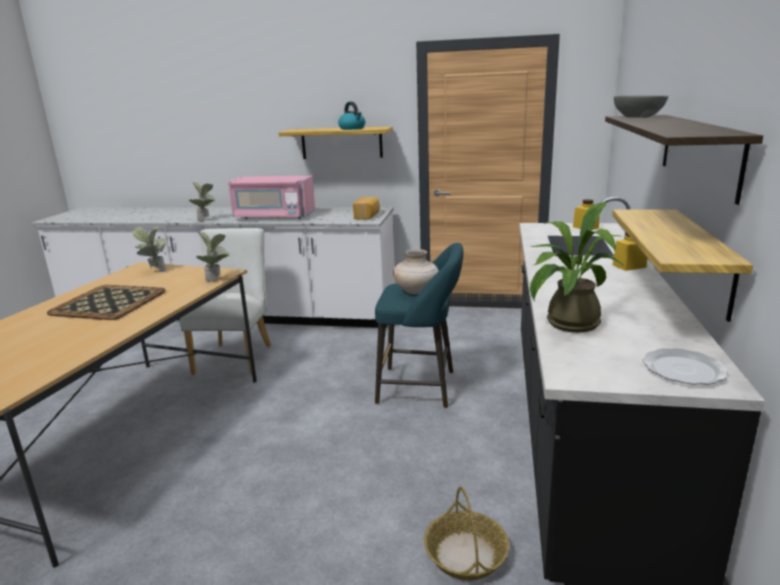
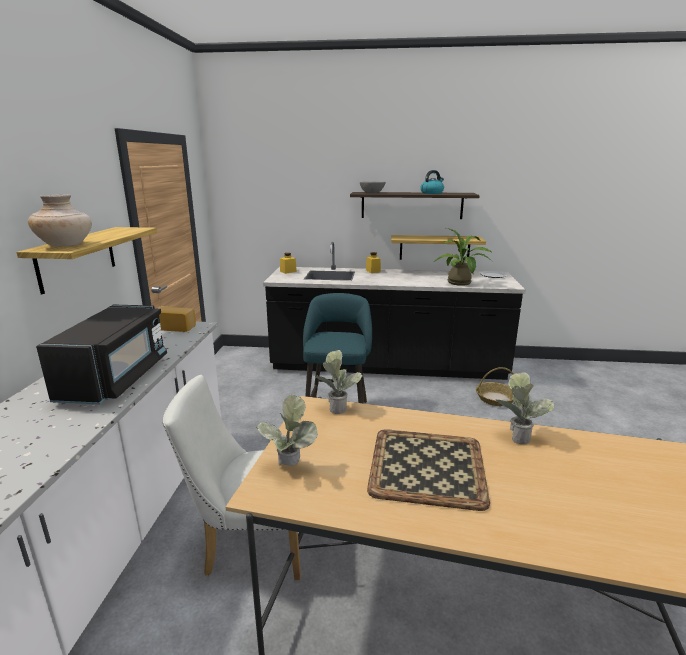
camera: 95 degrees left, 0 degrees up
potted plant [188,182,215,221] -> potted plant moved to [496,372,554,444]
pink microwave [228,176,315,219] -> black microwave [36,304,167,404]
kettle [338,102,365,130] -> kettle moved to [420,170,444,194]
beige vase [393,249,439,294] -> beige vase moved to [28,195,92,247]

